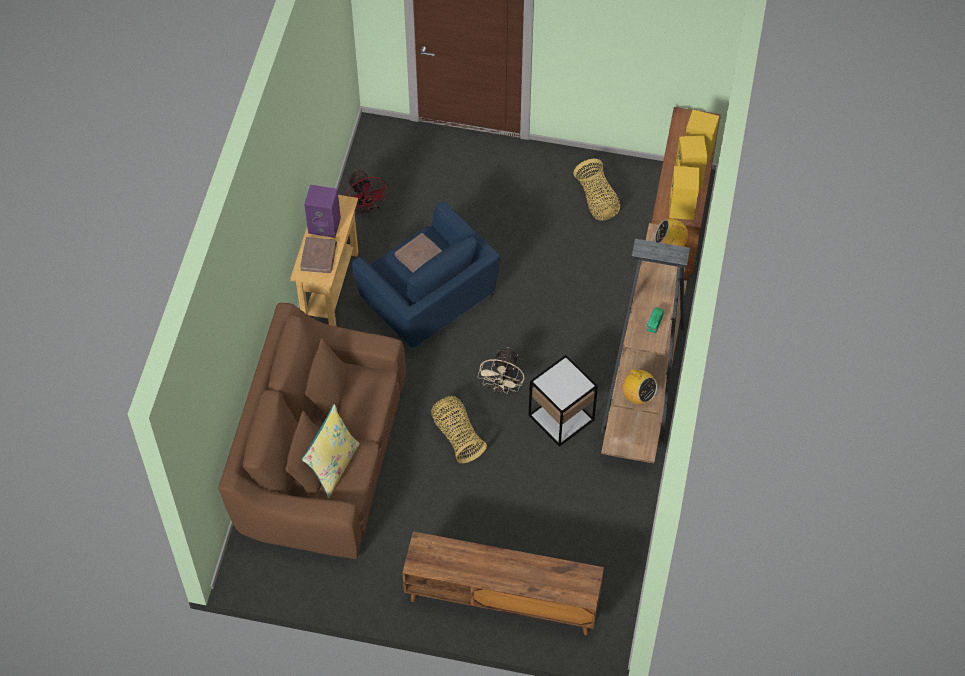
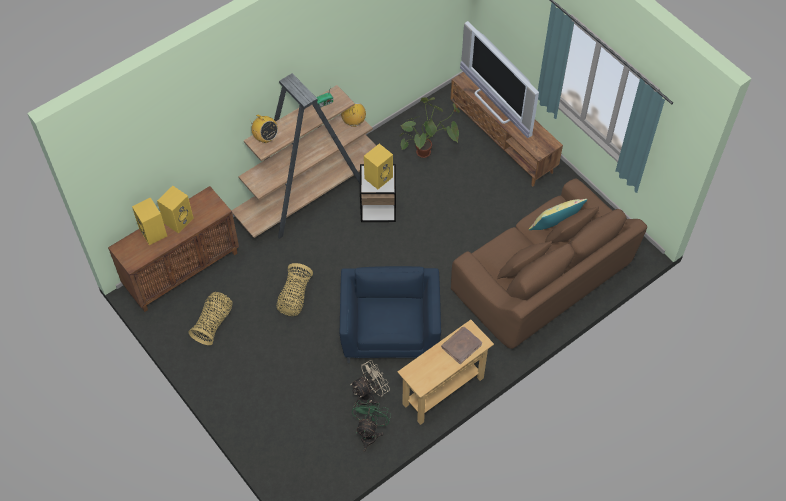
camera: 140 degrees left, 0 degrees up
purple speaker [304,185,341,238] -> none
red fan [345,169,388,216] -> green fan [352,400,391,452]
brown book [395,233,442,272] -> none
basket [431,396,487,463] -> basket moved to [277,263,313,316]
beige fan [478,347,524,395] -> beige fan moved to [351,360,390,407]
yellow speaker [669,166,699,220] -> yellow speaker moved to [364,144,393,189]
none -> potted plant [399,97,460,158]
none -> television [460,21,539,138]

